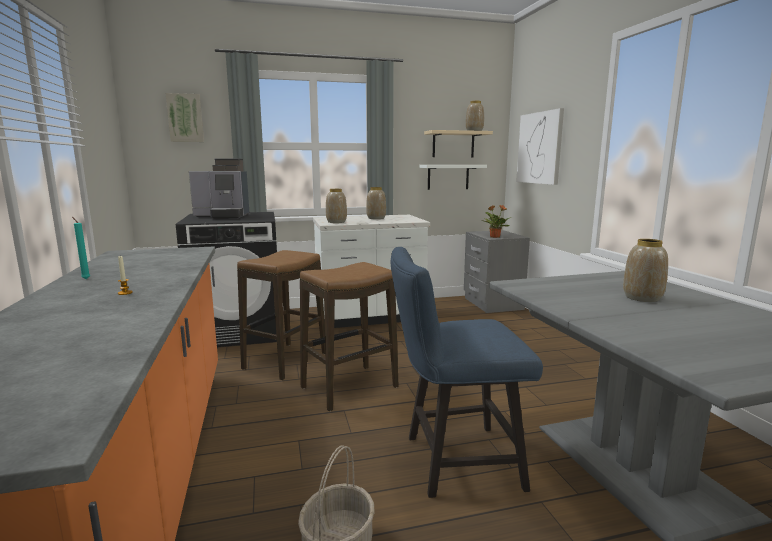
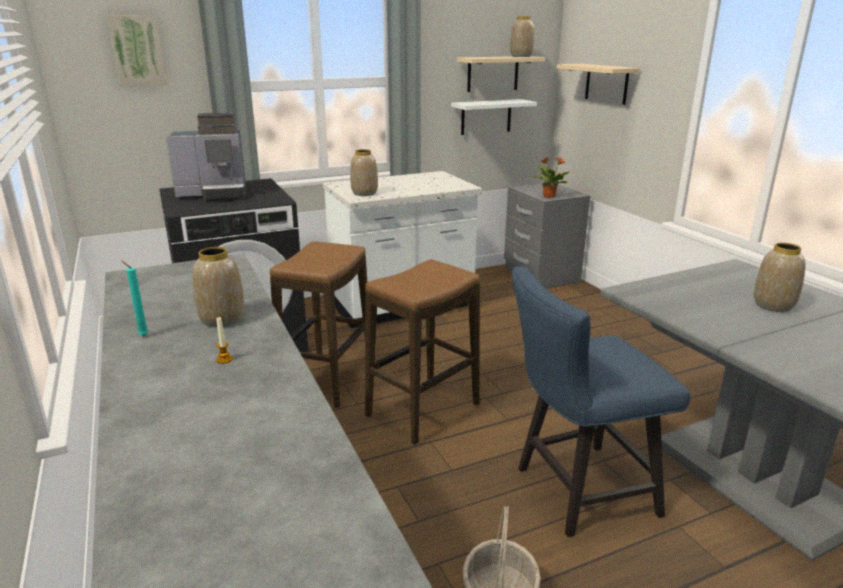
camera: 10 degrees left, 10 degrees up
vase [366,187,386,219] -> vase moved to [192,247,245,327]
picture [516,108,564,185] -> beige shelf [557,64,639,105]

